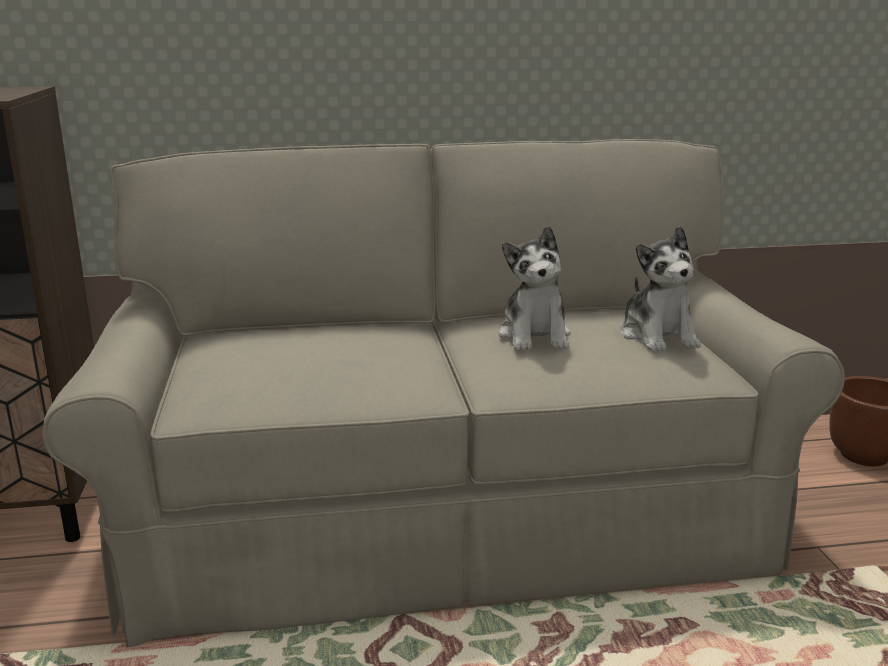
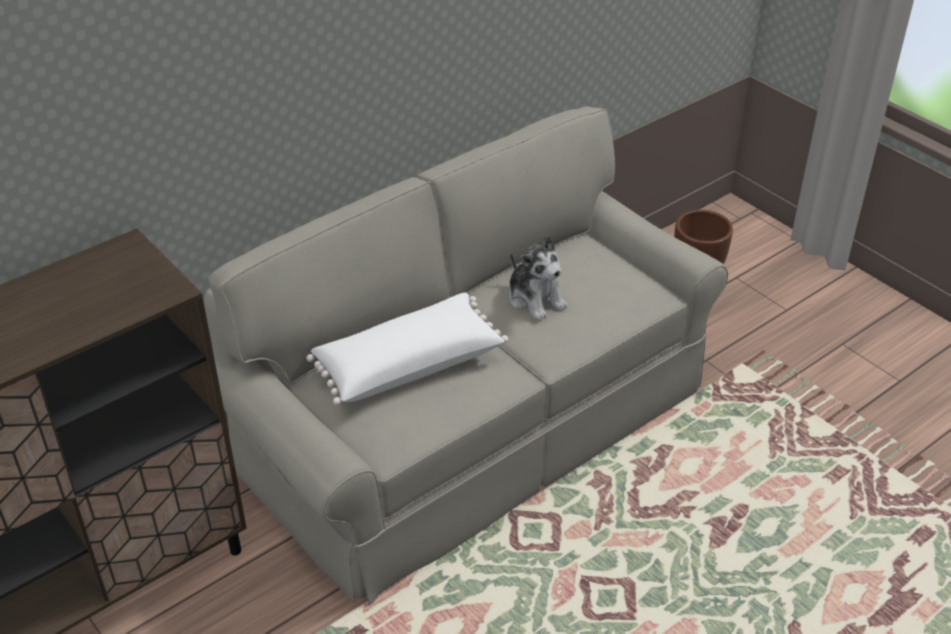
camera: 30 degrees left, 20 degrees up
plush toy [620,226,701,352] -> none
none -> white pillow [306,293,508,405]

